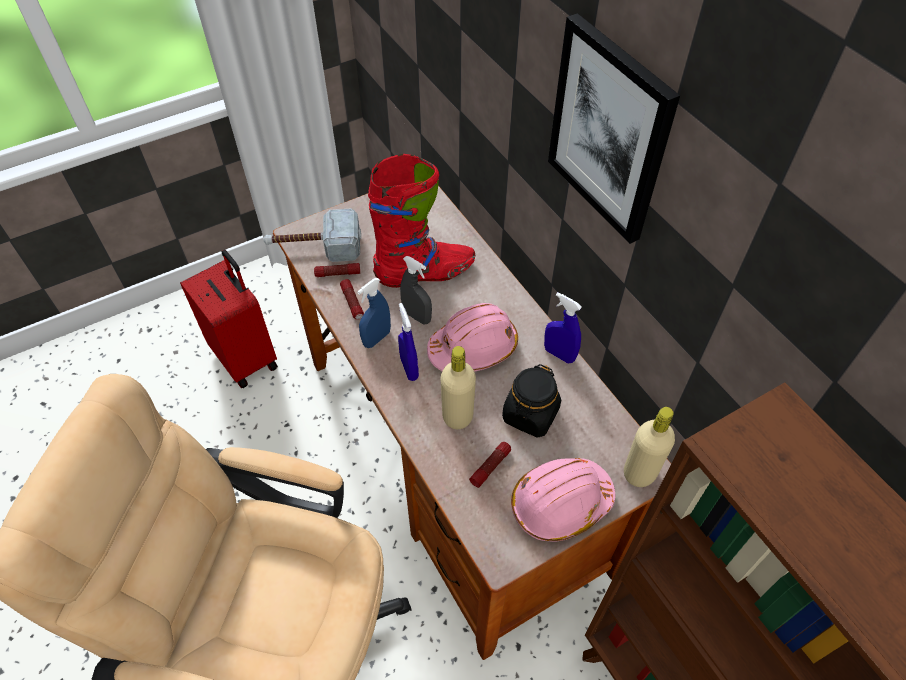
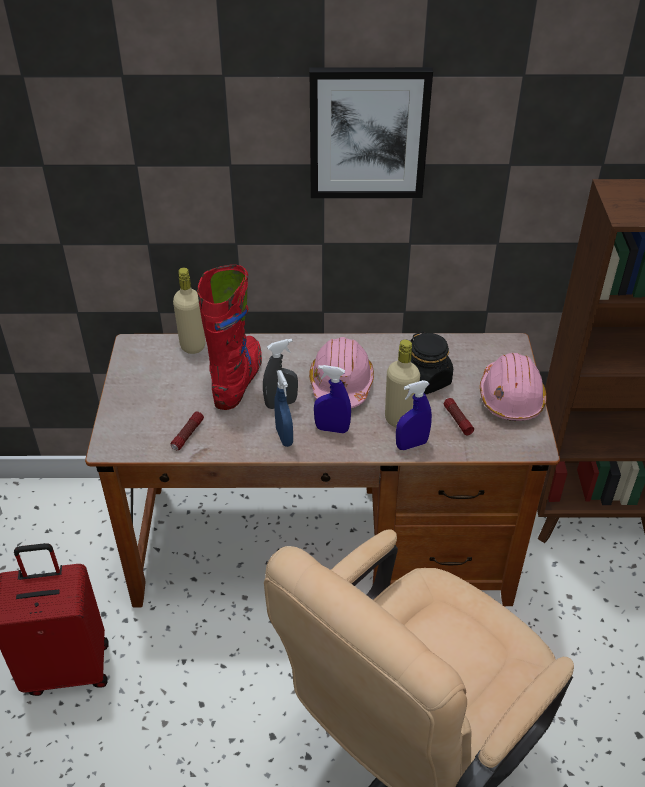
camera: 60 degrees left, 10 degrees down
hammer [263,208,361,262] -> none
flashlight [340,279,364,320] -> none
blue spray bottle [544,292,582,363] -> blue spray bottle moved to [396,380,432,450]
beige bottle [624,407,675,487] -> beige bottle moved to [173,268,205,354]

